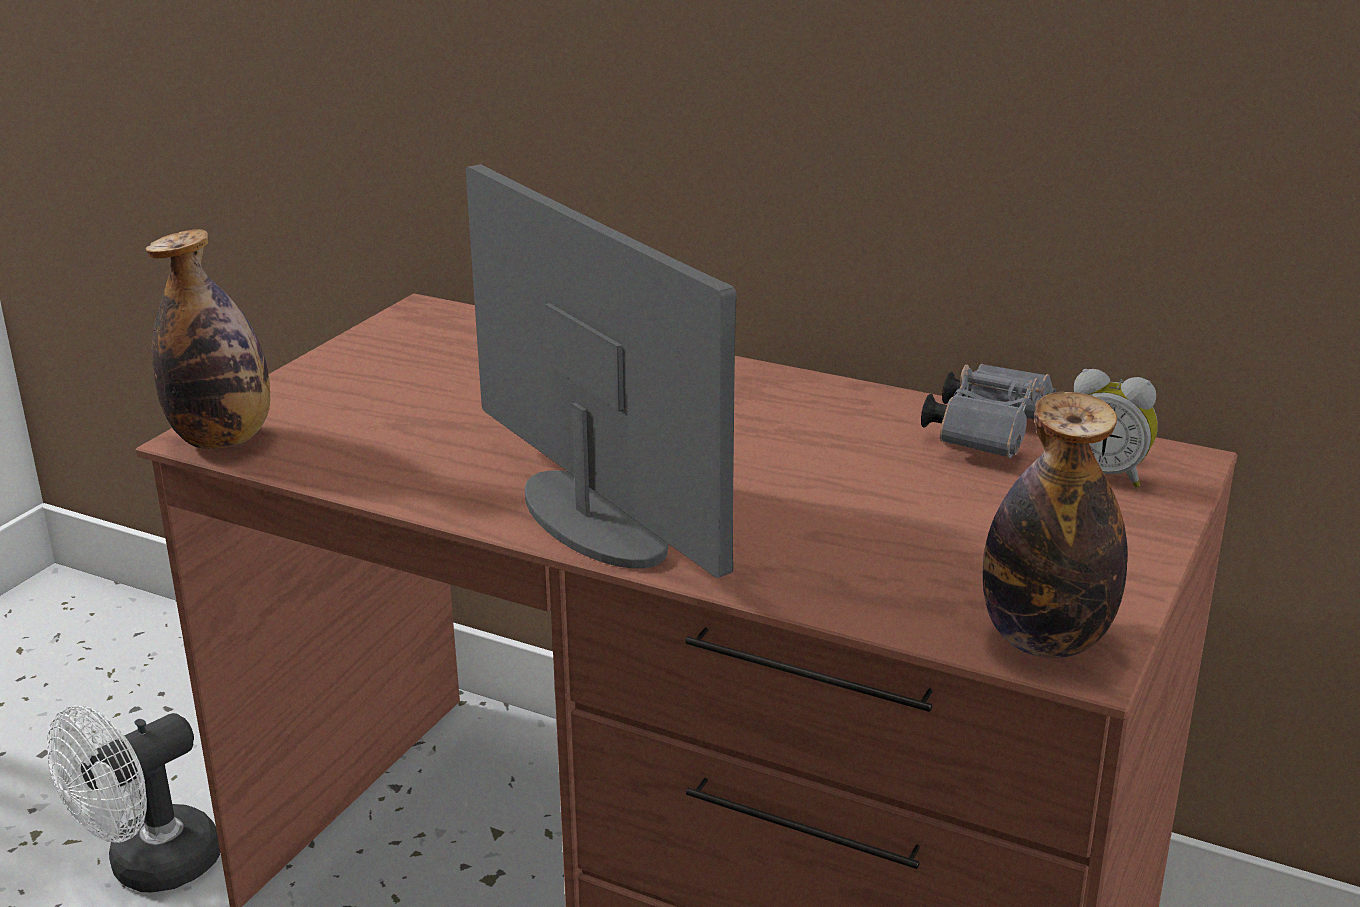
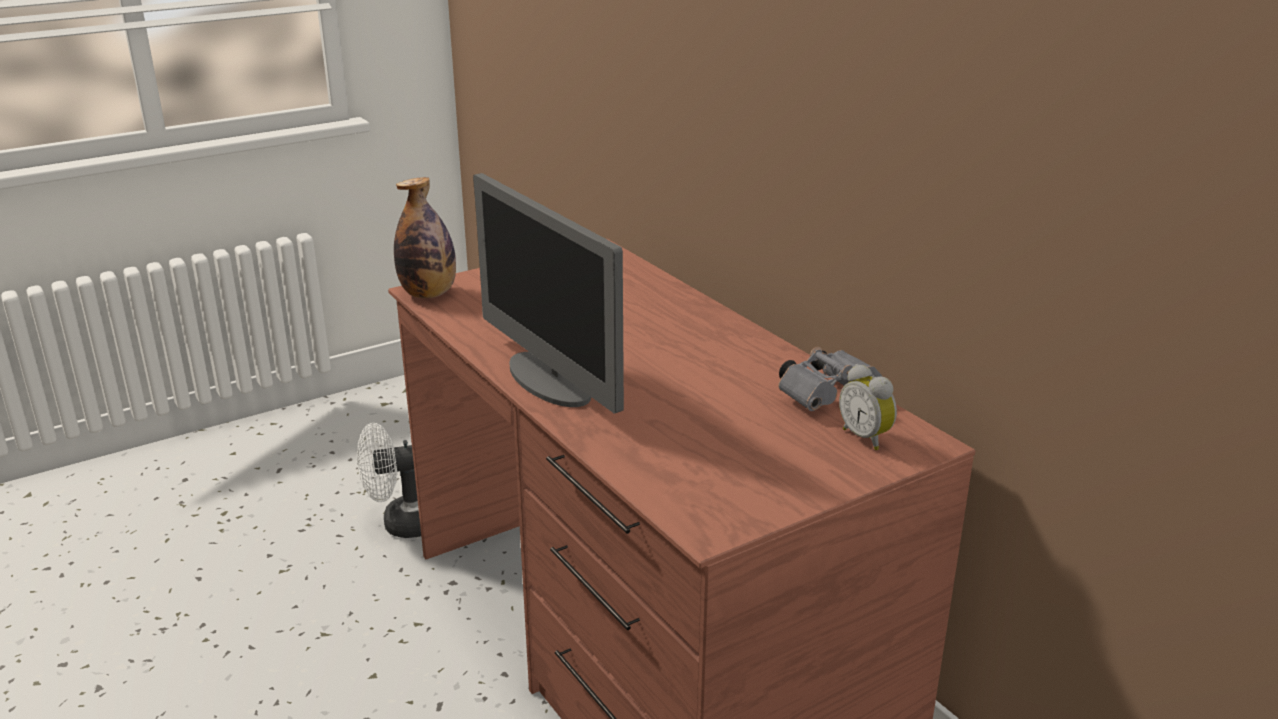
camera: 30 degrees right, 0 degrees up
monitor [466,164,736,578] -> monitor turned 150 degrees clockwise [473,173,624,414]
bottle [983,392,1128,658] -> none

